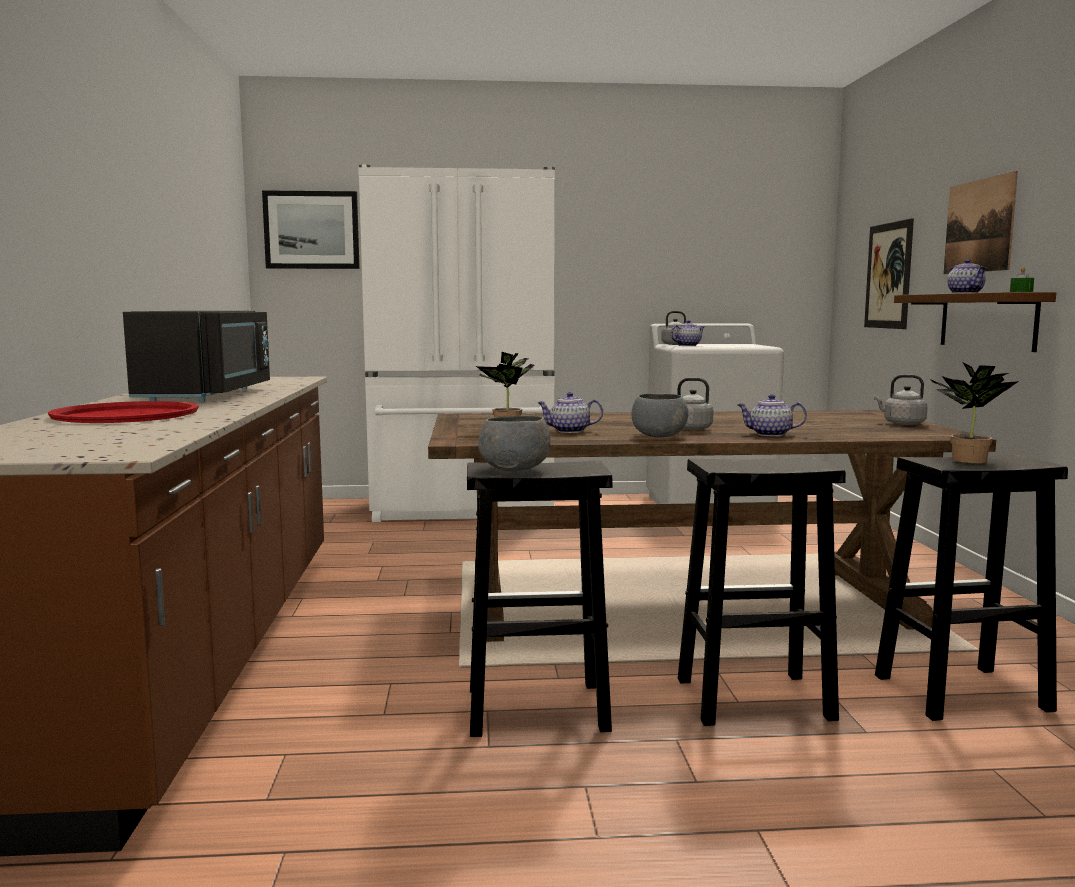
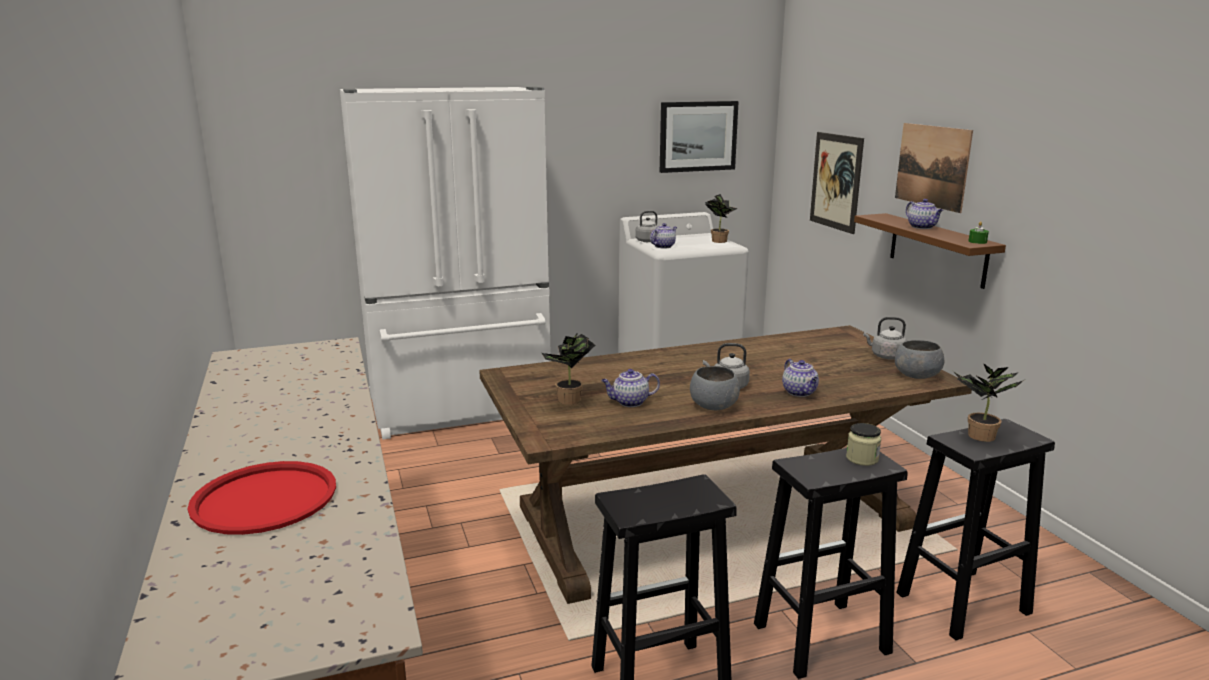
camera: 15 degrees left, 10 degrees up
black microwave [123,311,270,402] -> none
picture [262,190,360,269] -> picture moved to [660,101,739,173]
grey bowl [478,416,551,471] -> grey bowl moved to [895,340,944,379]
teapot [737,394,807,436] -> teapot turned 105 degrees counterclockwise [782,359,819,397]
none -> potted plant [705,194,738,243]
none -> jar [846,423,881,466]

